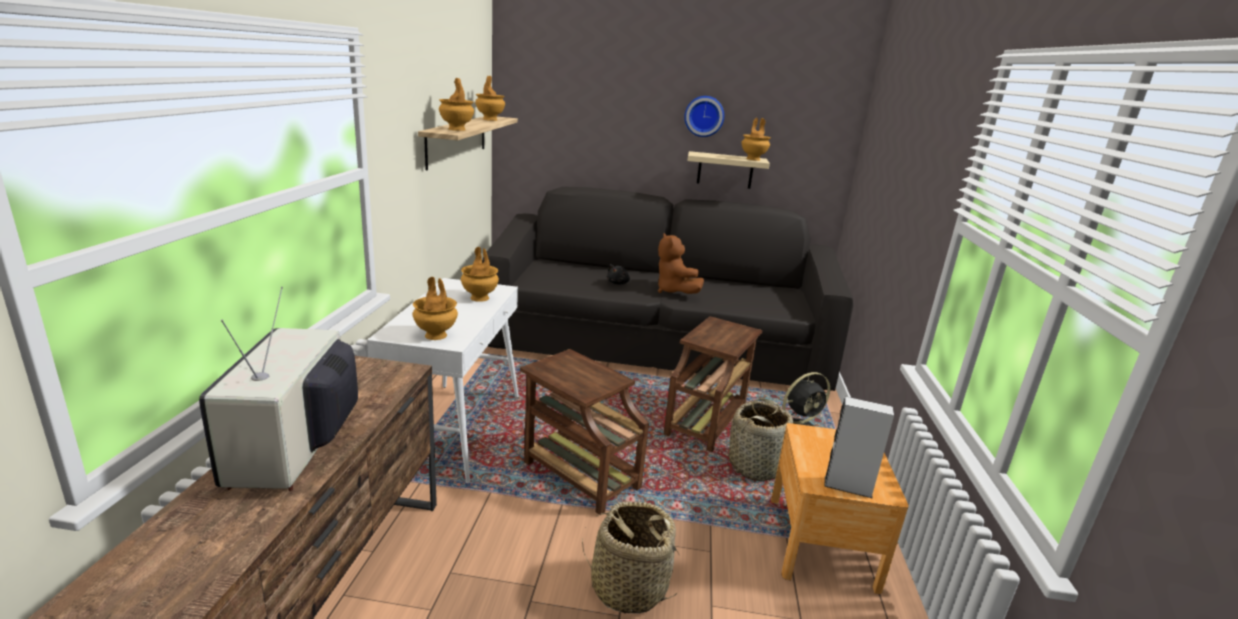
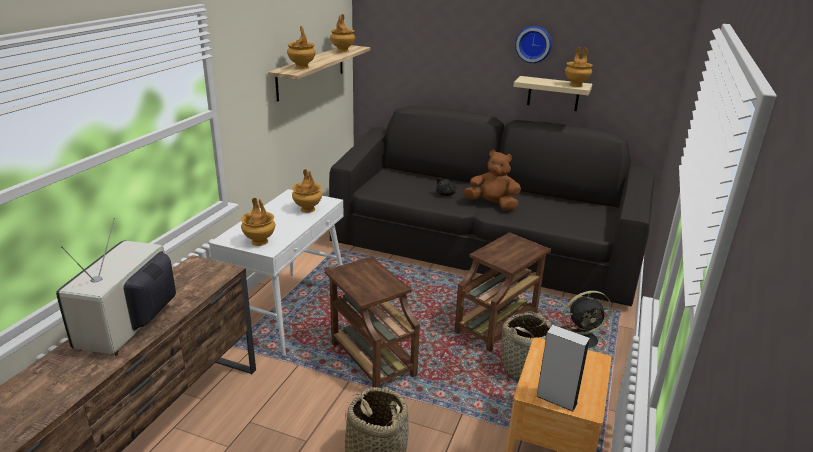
camera: 15 degrees right, 5 degrees up
brown plush toy [658,233,704,294] -> brown plush toy turned 120 degrees clockwise [464,150,521,211]

